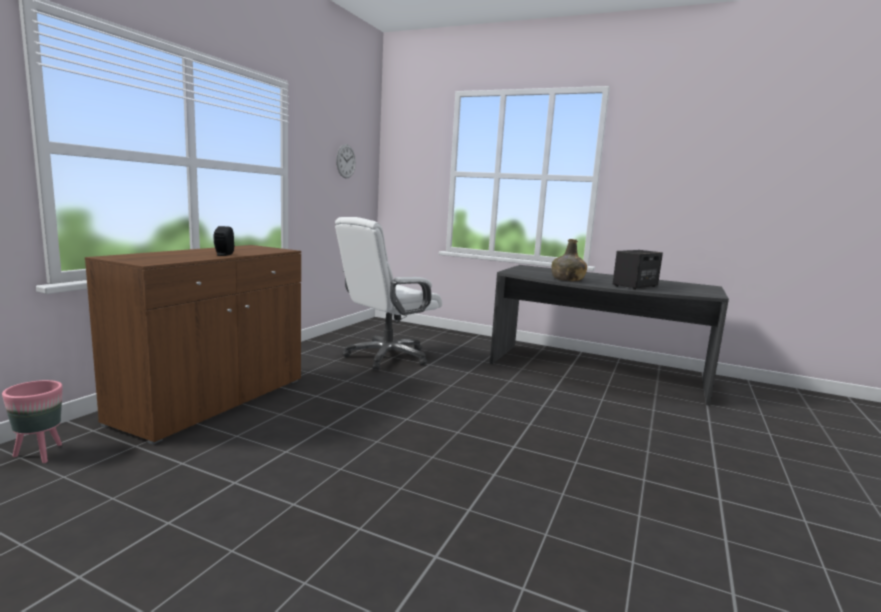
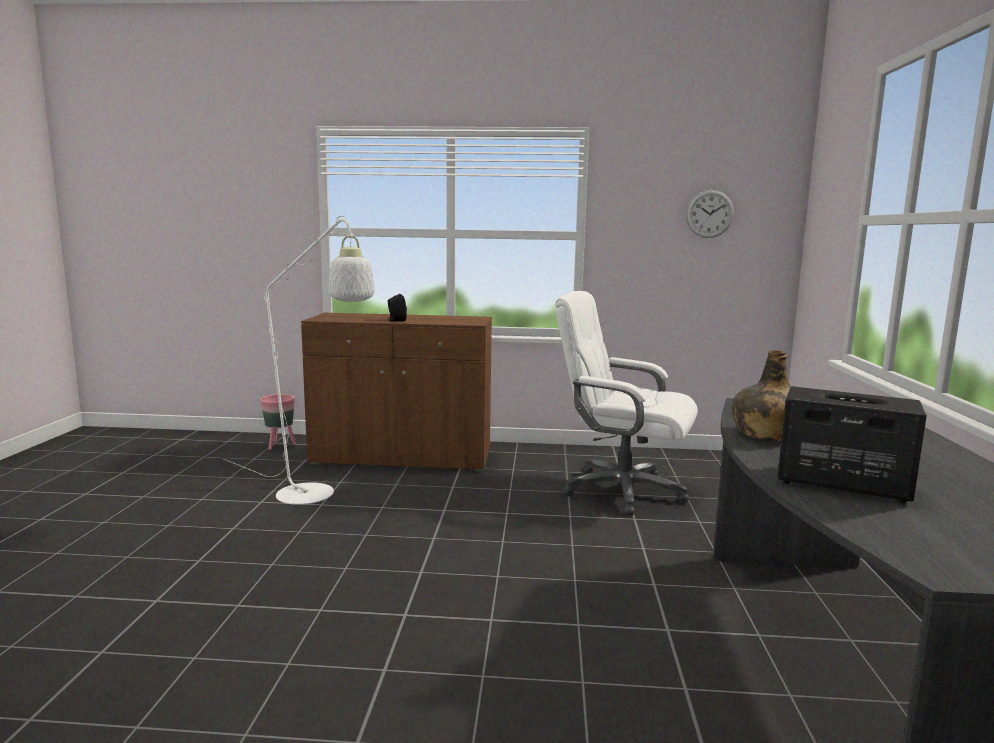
camera: 70 degrees right, 0 degrees up
none -> white floor lamp [224,216,375,505]

